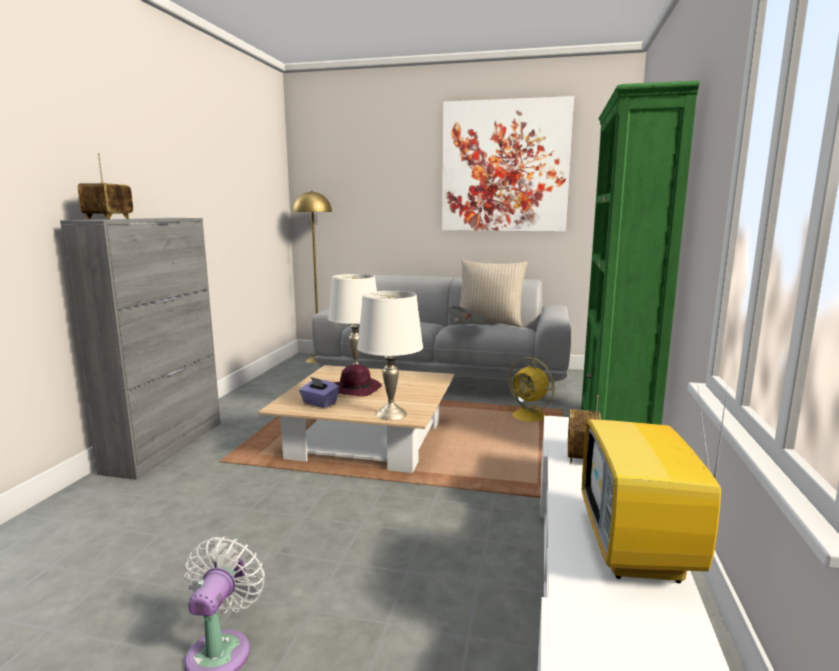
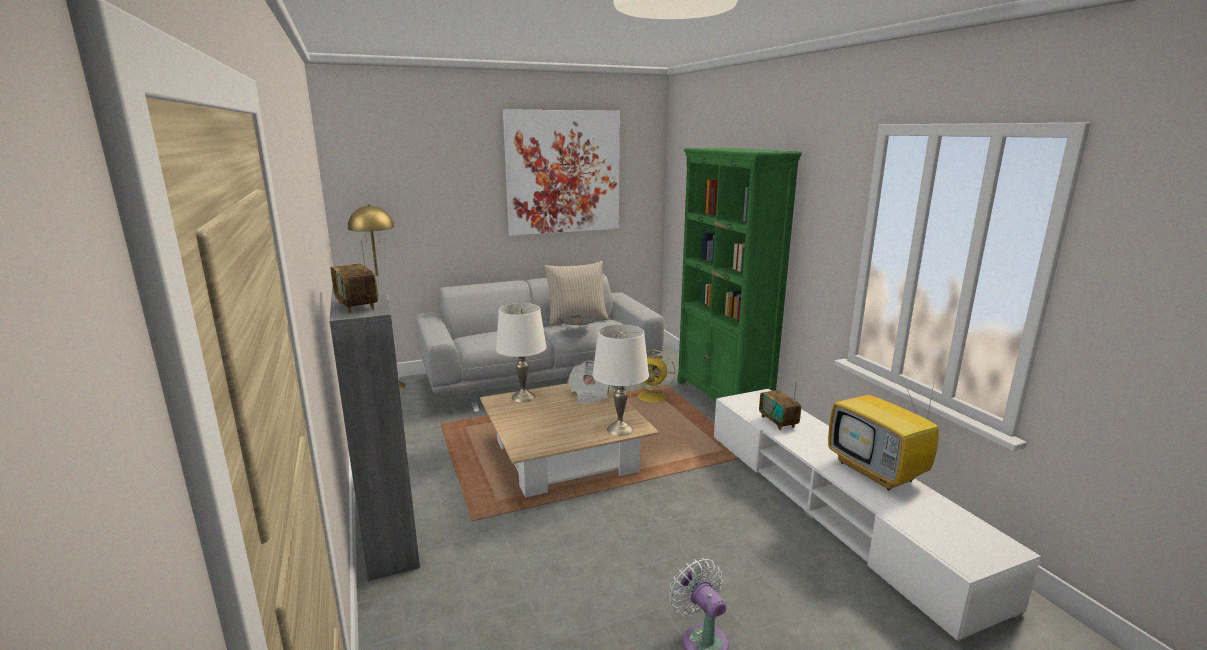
camera: 35 degrees left, 5 degrees up
purple tissue box [299,377,339,408] -> none
purple hat [333,364,382,397] -> none
none -> newspaper [568,360,611,404]

